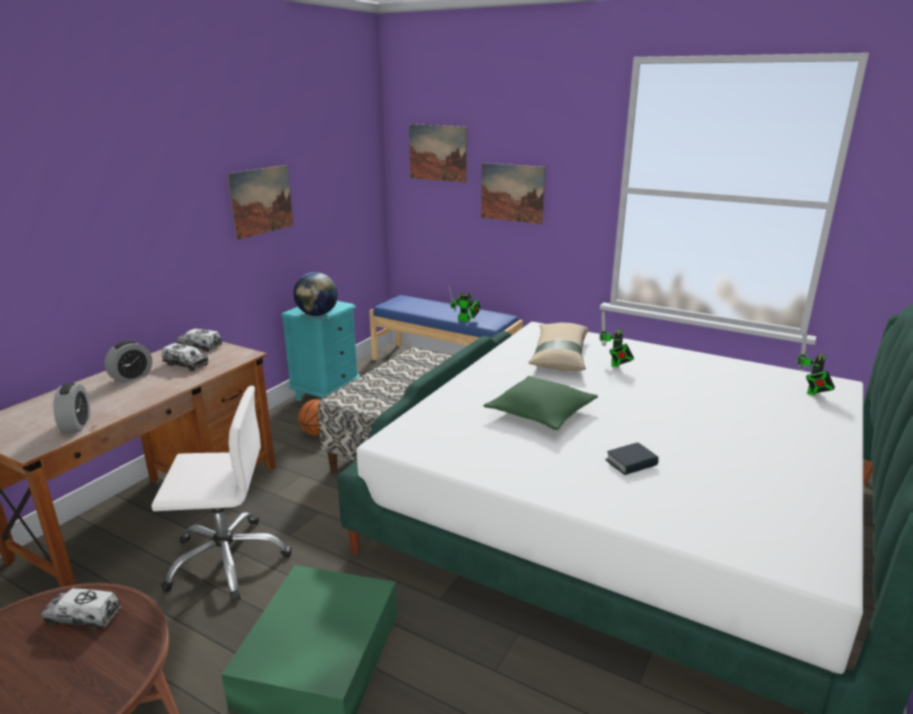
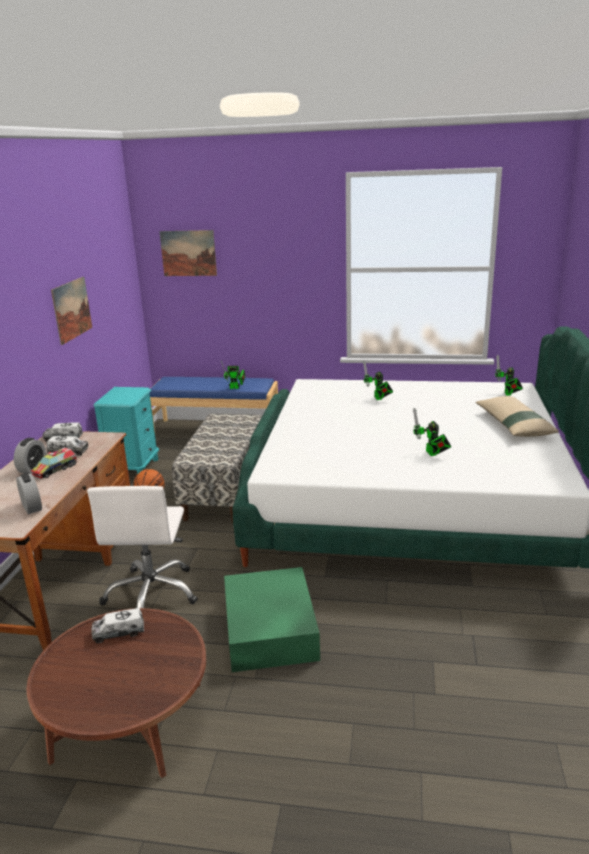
camera: 20 degrees left, 0 degrees up
white office chair [151,386,292,602] -> white office chair turned 120 degrees clockwise [87,486,198,608]
globe [293,272,338,316] -> none
picture [481,163,546,224] -> none
green pillow [484,376,598,430] -> none
beige pillow [529,323,589,371] -> beige pillow moved to [475,396,559,437]
book [605,443,659,475] -> toy robot [413,408,451,456]
none -> toy truck [31,447,77,479]

